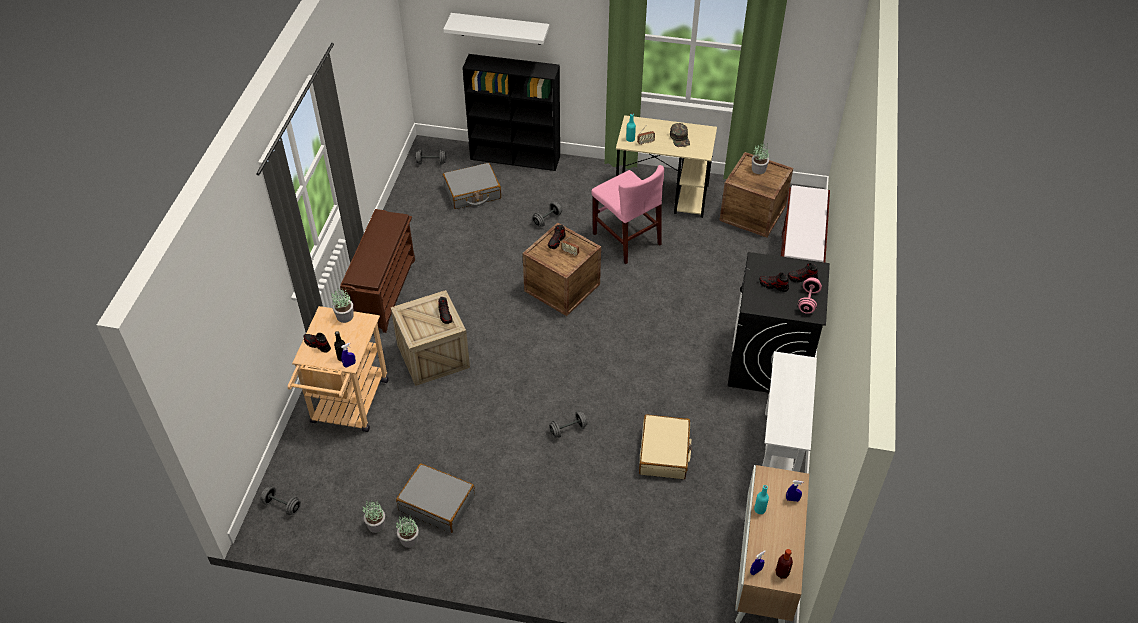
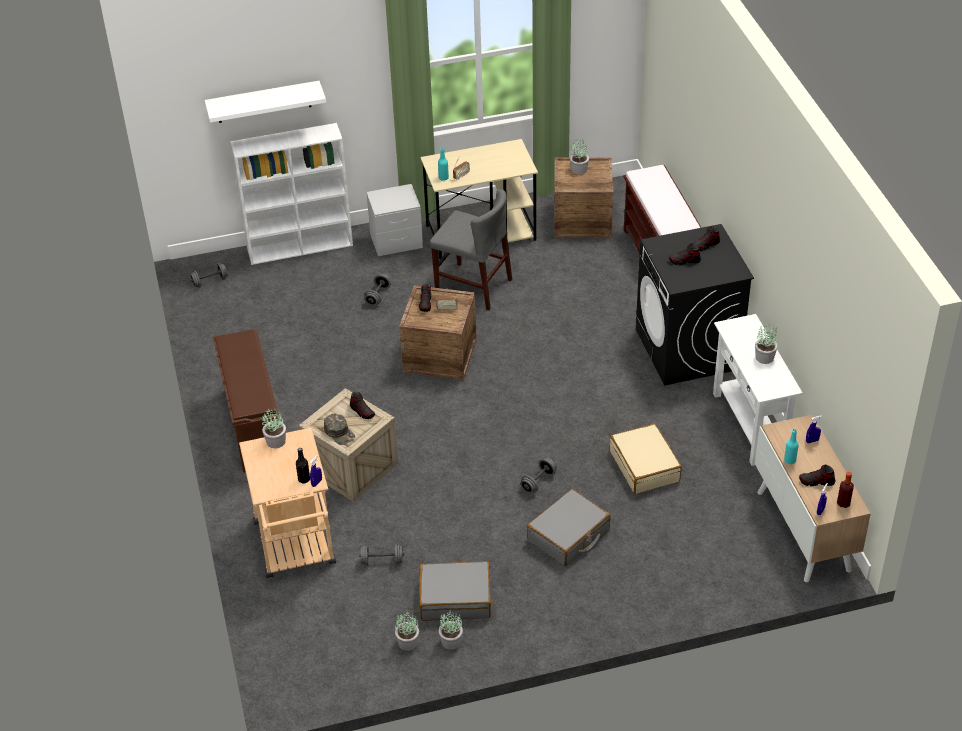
camera: 25 degrees left, 5 degrees down
grey dumbbell [261,487,301,515] -> grey dumbbell moved to [359,544,404,566]
shoe [304,333,331,353] -> shoe moved to [799,465,836,486]
grey suitcase [443,163,501,209] -> grey suitcase moved to [527,489,610,566]
black bookcase [462,54,560,171] -> white bookcase [230,123,353,265]
pink chair [592,165,664,264] -> grey chair [430,189,512,310]
green cap [670,123,690,147] -> green cap moved to [324,414,355,445]
pink dumbbell [798,277,822,314] -> none
none -> grey nightstand [366,184,423,256]
none -> potted plant [755,325,778,364]

